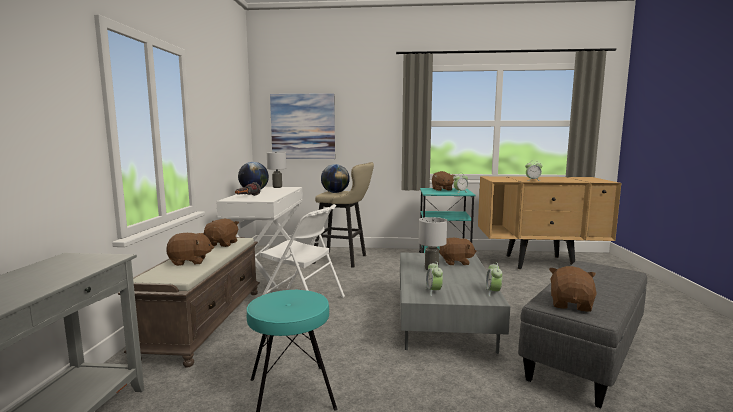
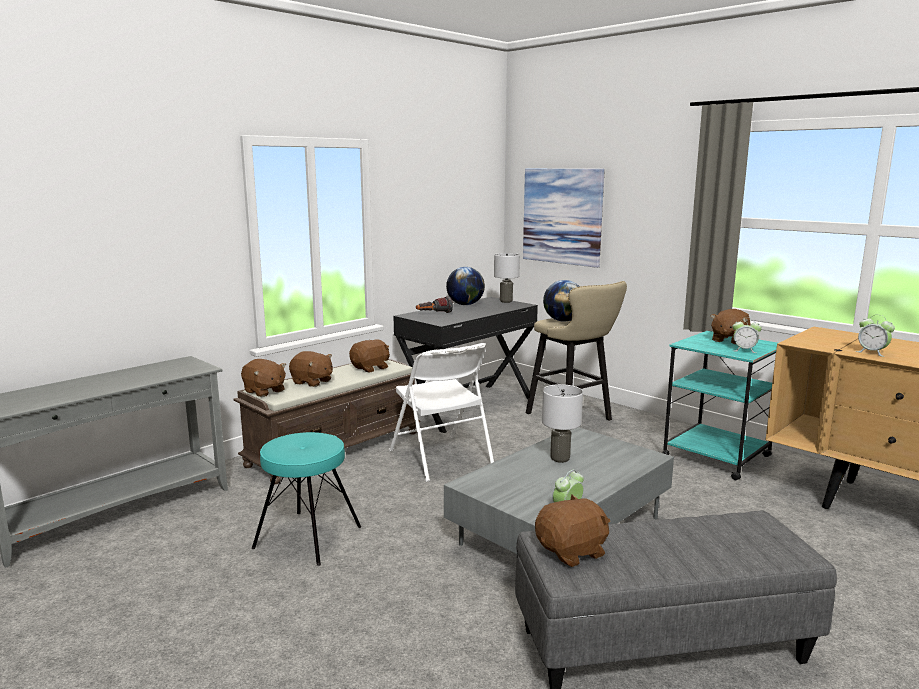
camera: 40 degrees right, 5 degrees up
white desk [216,187,303,288] -> black desk [393,297,538,433]
alarm clock [425,261,443,296] -> none
brown plush toy [439,238,477,265] -> brown plush toy moved to [241,359,286,397]

